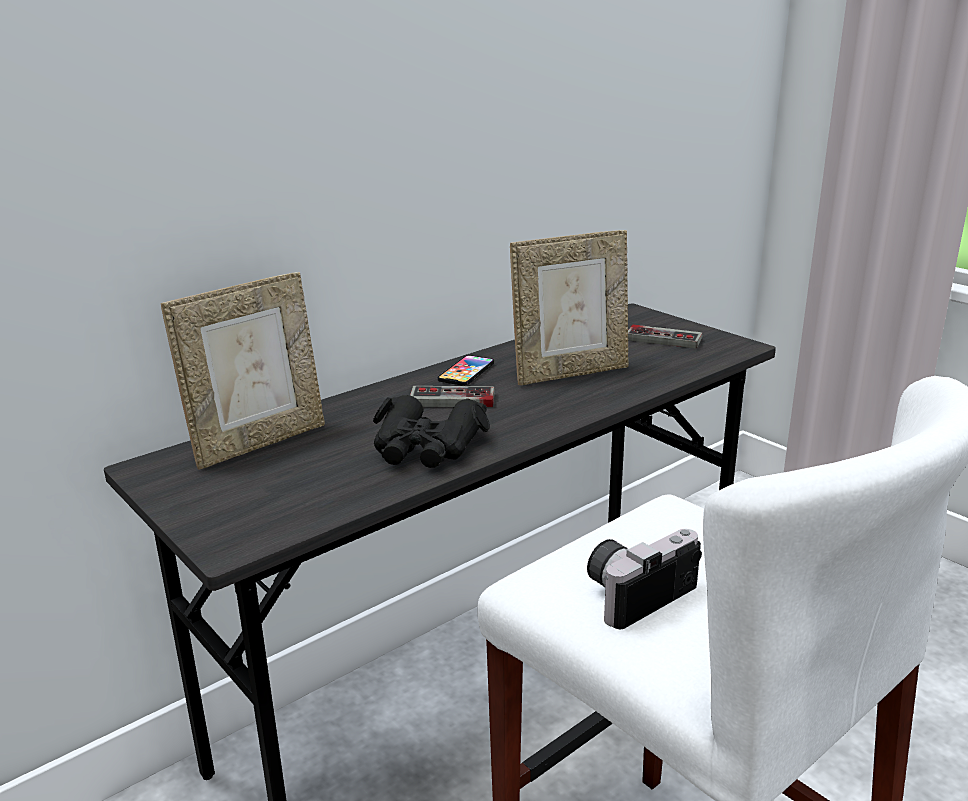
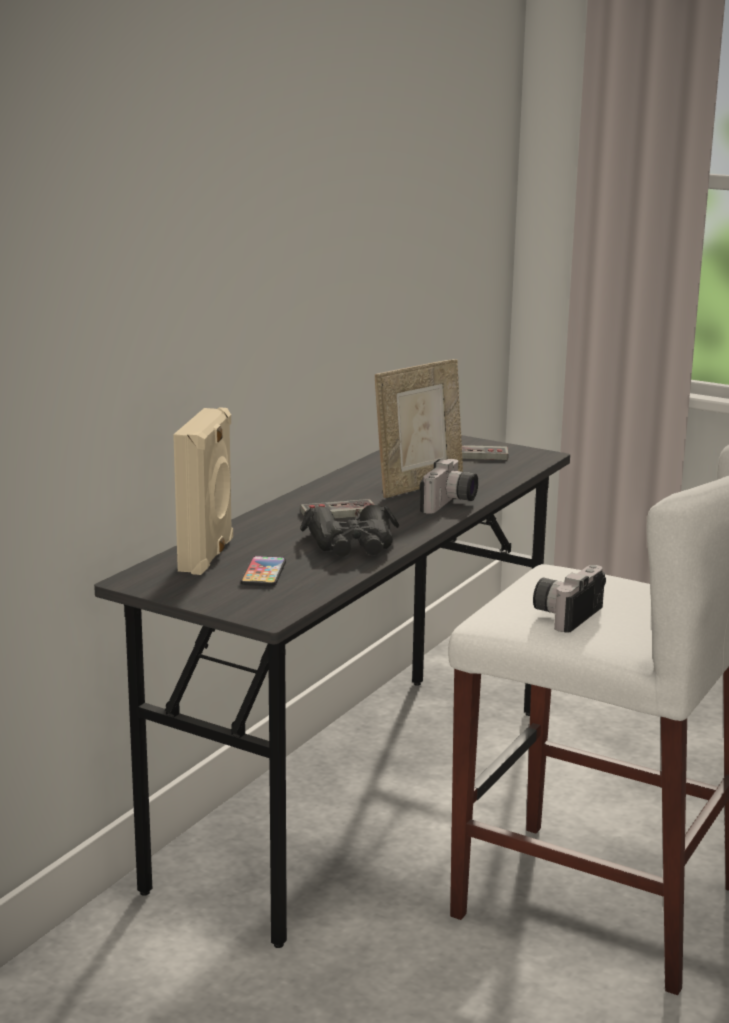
camera: 20 degrees left, 5 degrees down
picture frame [161,272,325,469] -> beige speaker [173,407,233,575]
phone [438,355,494,386] -> phone moved to [241,556,286,586]
none -> camera [419,459,478,514]

